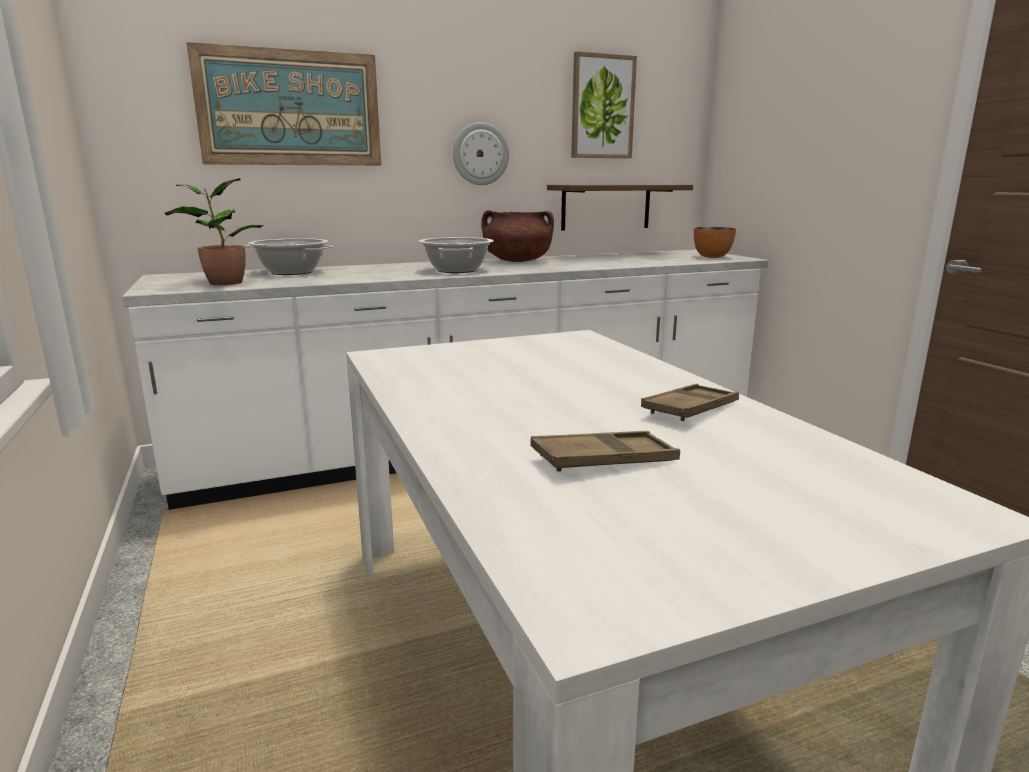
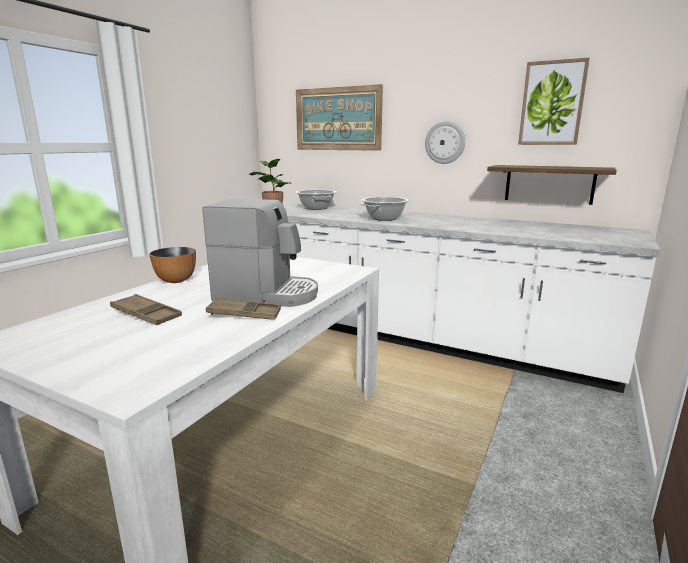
camera: 50 degrees right, 0 degrees up
brown cooking pot [481,210,554,262] -> none
bowl [694,227,736,258] -> bowl moved to [150,247,196,283]
none -> coffee machine [203,199,318,307]

